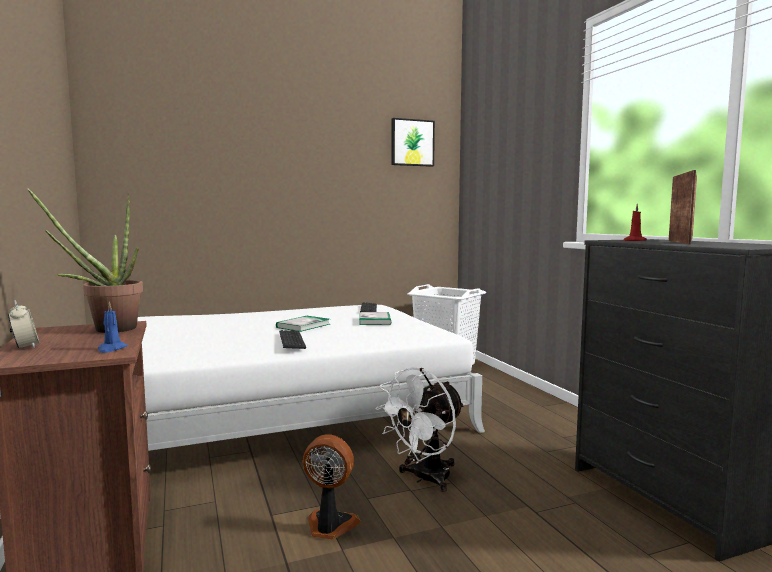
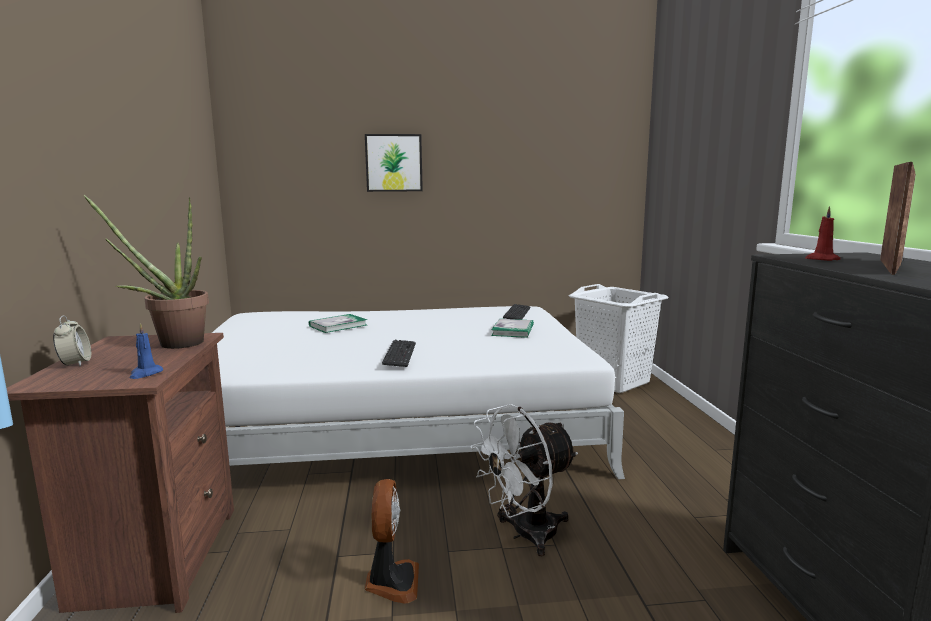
camera: 15 degrees right, 5 degrees up
book [276,316,330,332] -> book moved to [309,314,367,333]
fan [303,434,360,539] -> fan turned 60 degrees clockwise [365,479,419,604]
picture [391,118,435,167] -> picture moved to [365,134,423,192]

